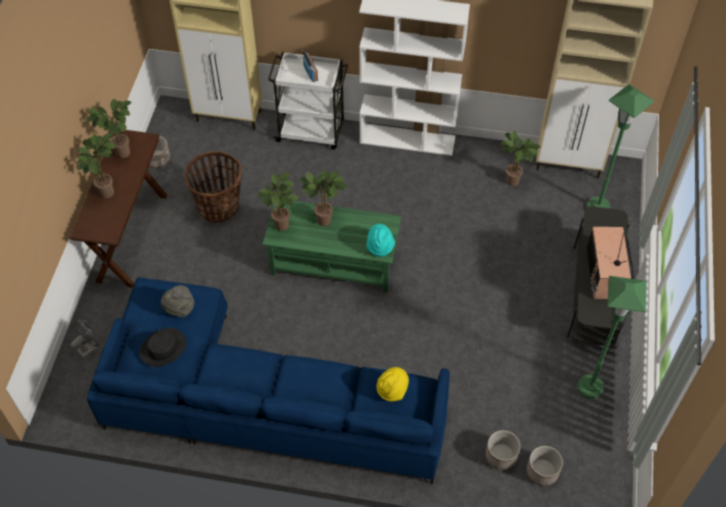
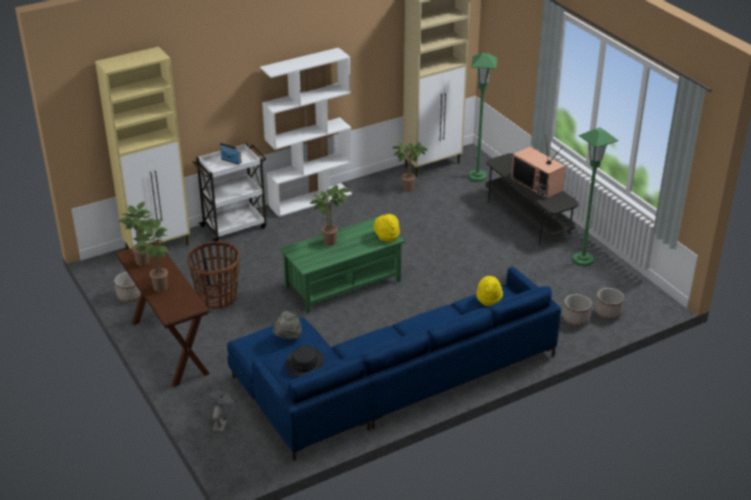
camera: 40 degrees left, 20 degrees down
potted plant [258,172,298,231] -> none
turquoise hat [366,224,395,257] -> yellow hat [374,214,400,242]

